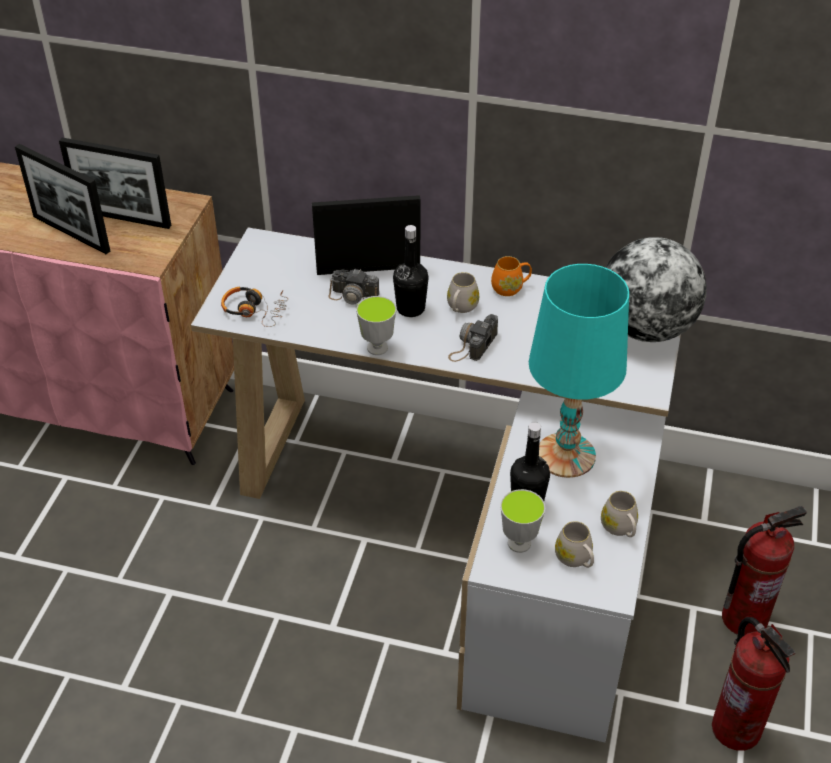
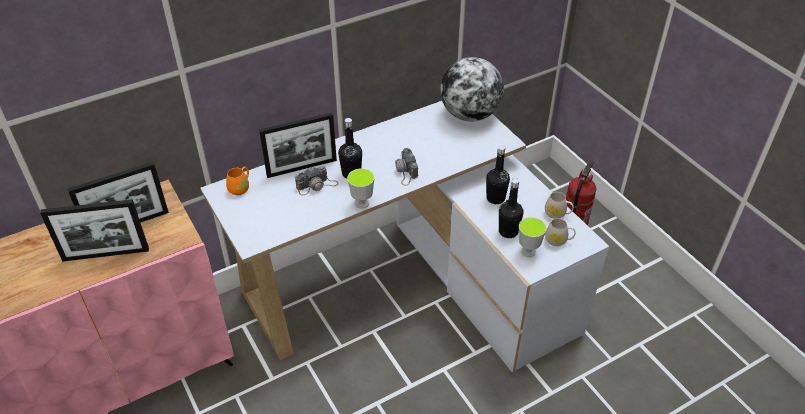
camera: 45 degrees left, 0 degrees up
headphones [221,287,288,327] -> none
picture frame [312,195,421,275] -> picture frame turned 150 degrees counterclockwise [259,113,337,178]
white mug [447,272,479,313] -> none
orange mug [491,256,532,296] -> orange mug moved to [226,167,249,195]
turquoise table lamp [529,264,629,478] -> black bottle [486,145,510,204]
fire extinguisher [712,617,795,751] -> none

